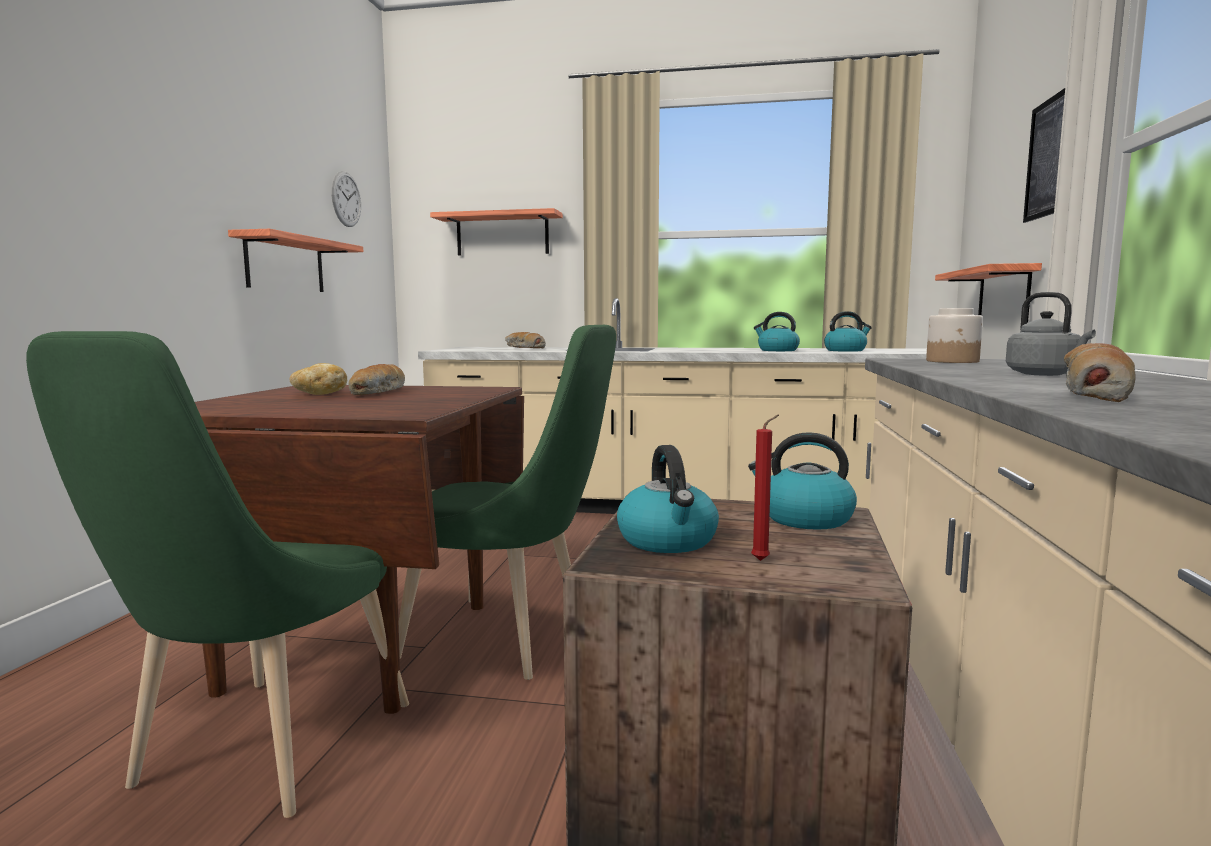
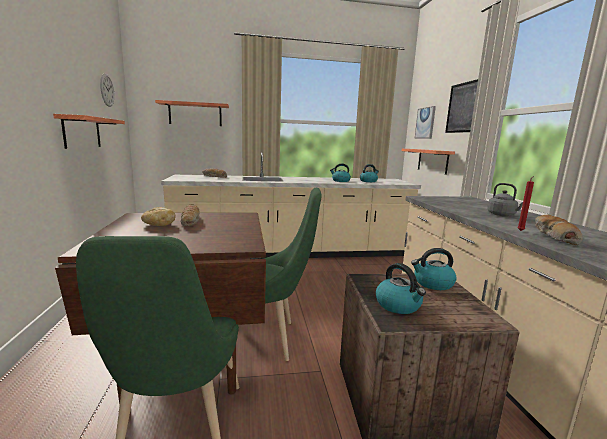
camera: 20 degrees left, 5 degrees up
red candle [751,414,779,561] -> red candle moved to [517,176,534,231]
jar [926,308,983,363] -> none
none -> picture [415,106,436,139]

